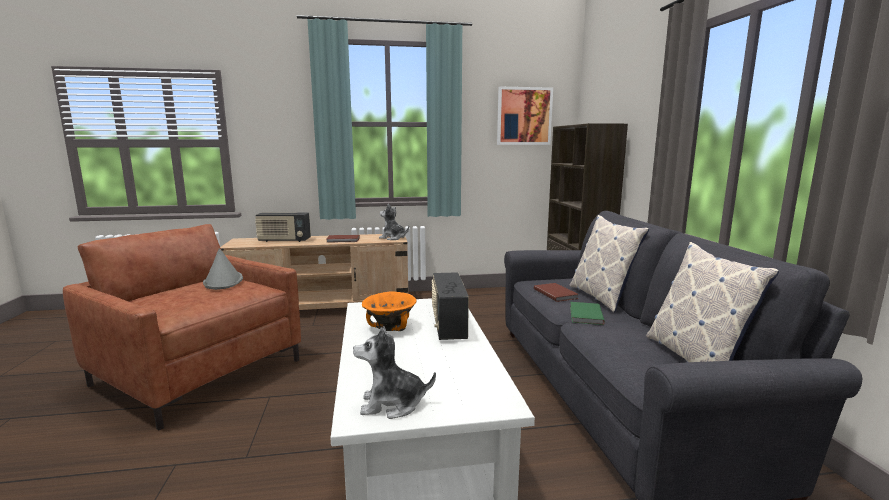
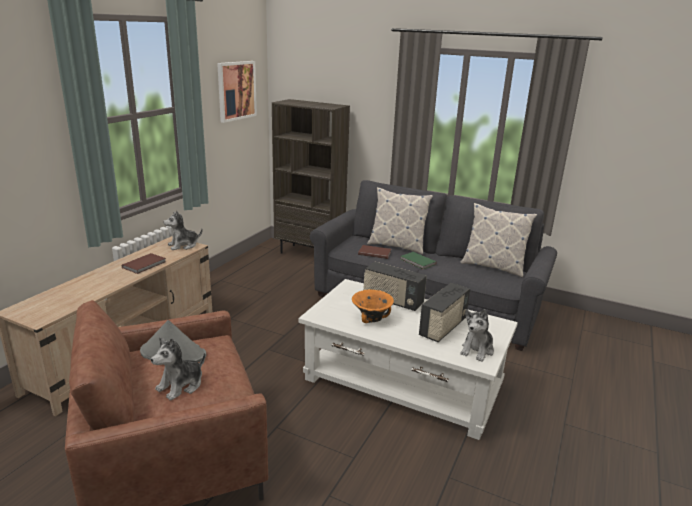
camera: 55 degrees left, 10 degrees up
radio [255,212,311,242] -> radio moved to [419,283,470,342]
none -> plush toy [151,337,205,401]

